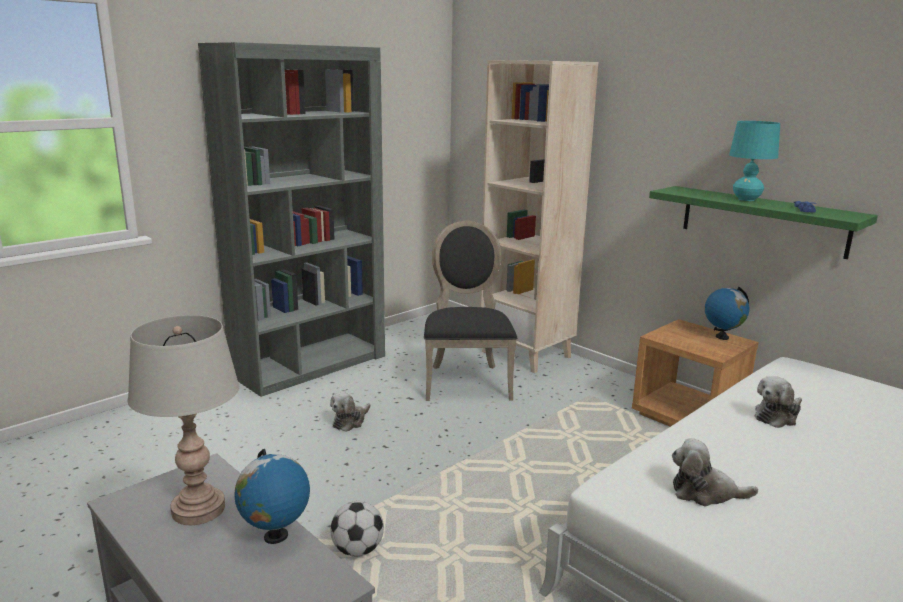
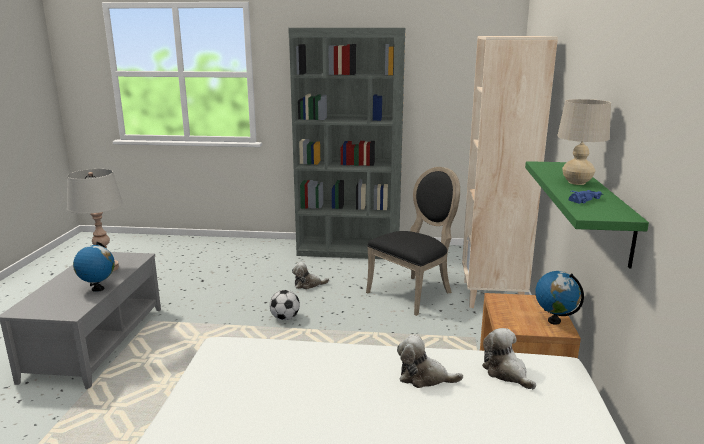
camera: 50 degrees right, 0 degrees up
football [330,501,384,557] -> football moved to [269,290,300,320]
plush toy [672,438,758,506] -> plush toy moved to [482,328,536,389]
turquoise table lamp [729,121,780,201] -> beige table lamp [557,99,611,185]

